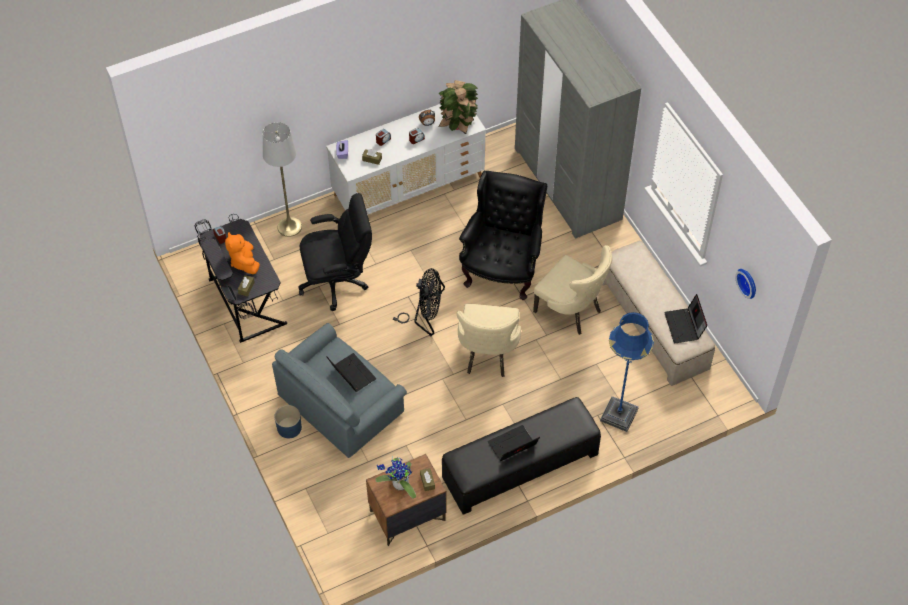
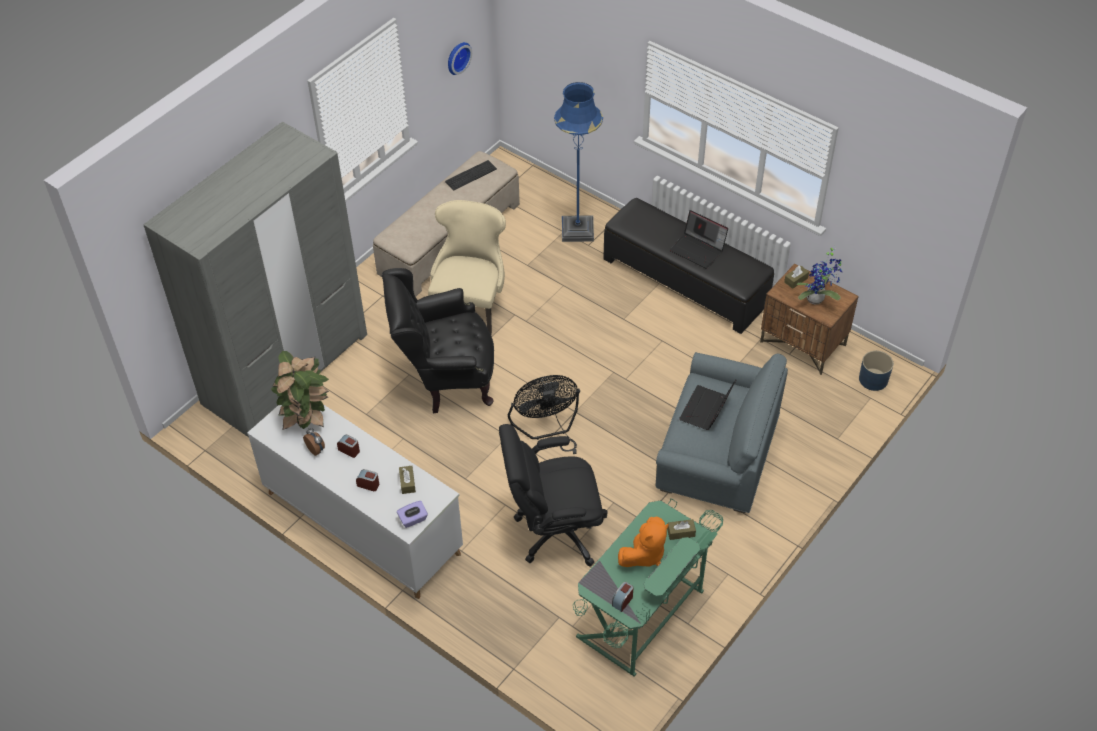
camera: 115 degrees left, 5 degrees down
black desk [194,214,287,343] -> green desk [573,498,723,677]
grey floor lamp [263,122,302,237] -> none
blue planter [275,405,302,438] -> blue planter moved to [859,351,893,391]
black office chair [299,193,372,311] -> black office chair turned 60 degrees counterclockwise [499,424,607,566]
beige chair [457,304,521,377] -> none
laptop [664,294,707,343] -> keyboard [445,160,497,190]

